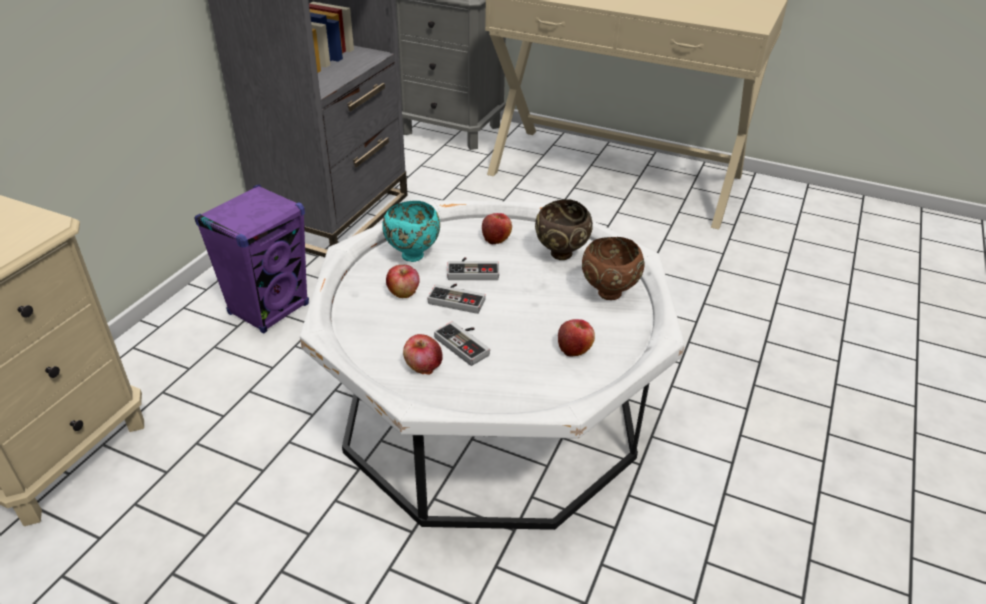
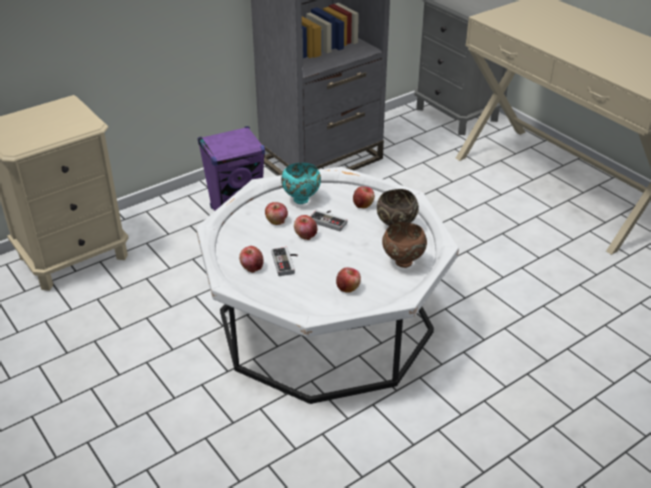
camera: 30 degrees right, 0 degrees up
game controller [428,284,486,314] -> apple [294,215,317,240]

